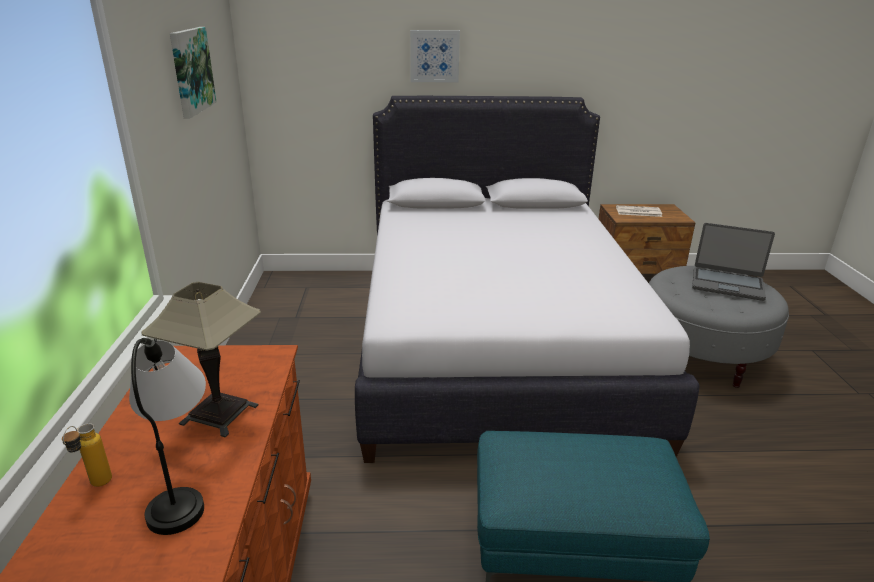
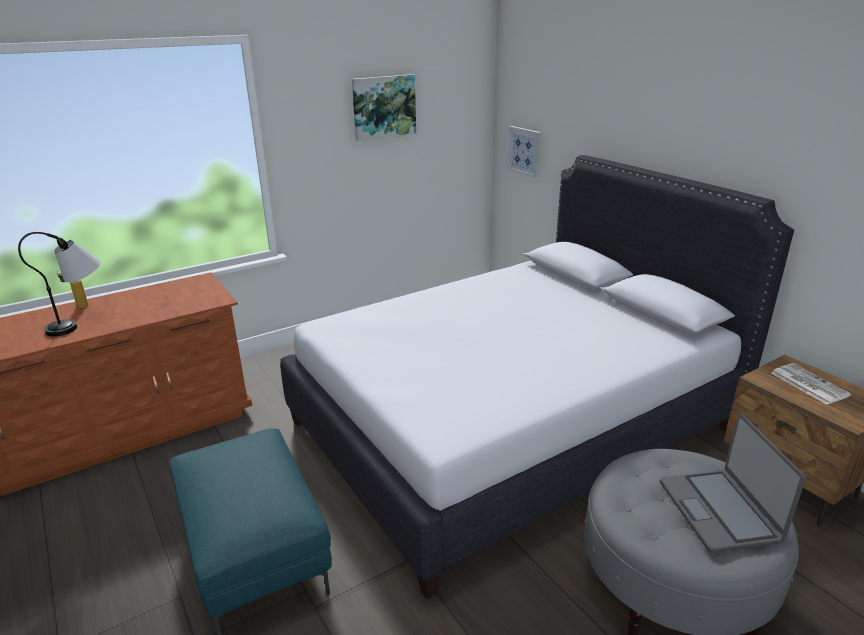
camera: 60 degrees right, 0 degrees up
table lamp [141,282,261,437] -> none
picture [410,30,460,83] -> picture moved to [507,126,541,178]

